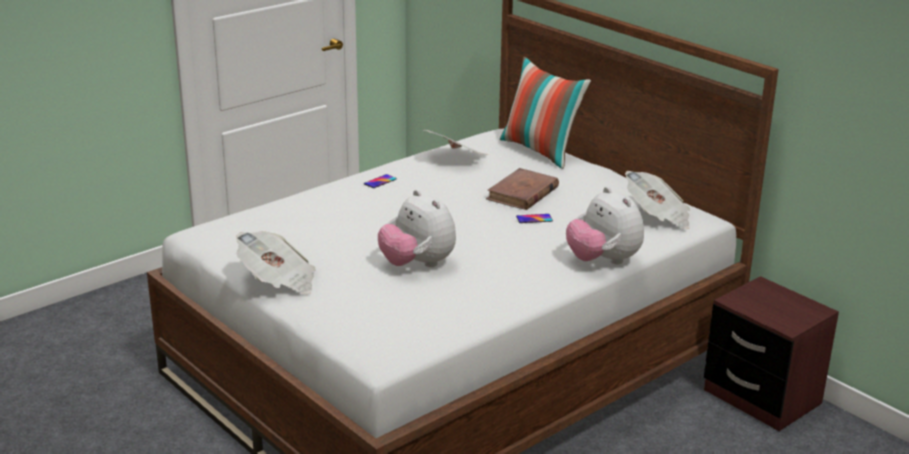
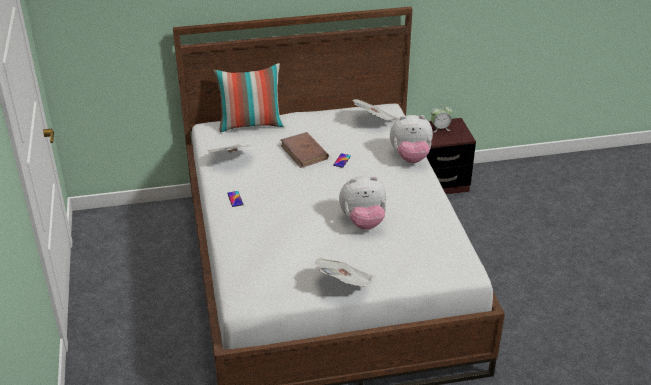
camera: 60 degrees left, 10 degrees up
none -> alarm clock [431,104,452,132]

